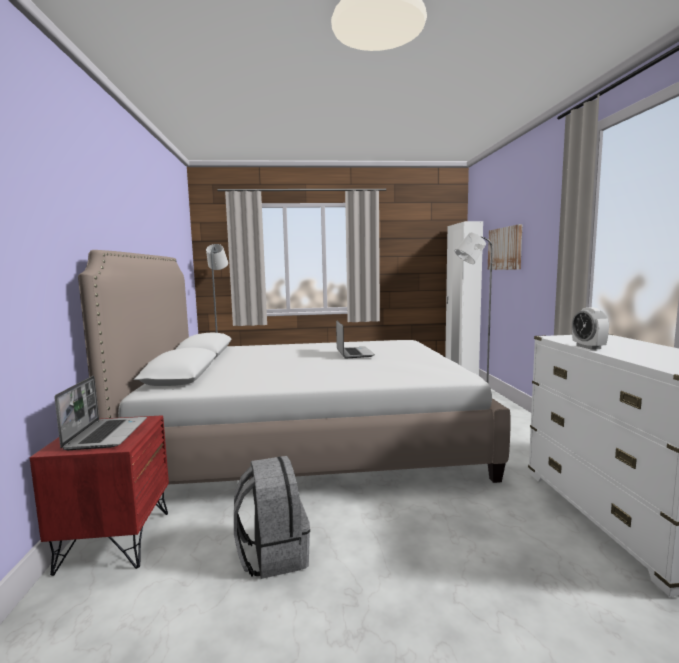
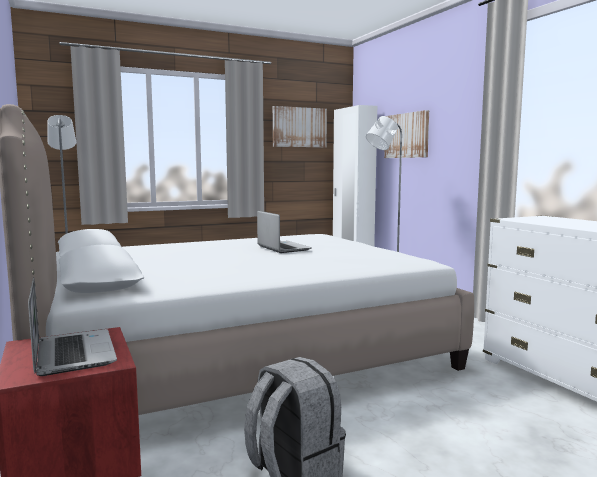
camera: 20 degrees left, 0 degrees up
alarm clock [572,307,609,350] -> none
none -> picture [273,106,327,148]

